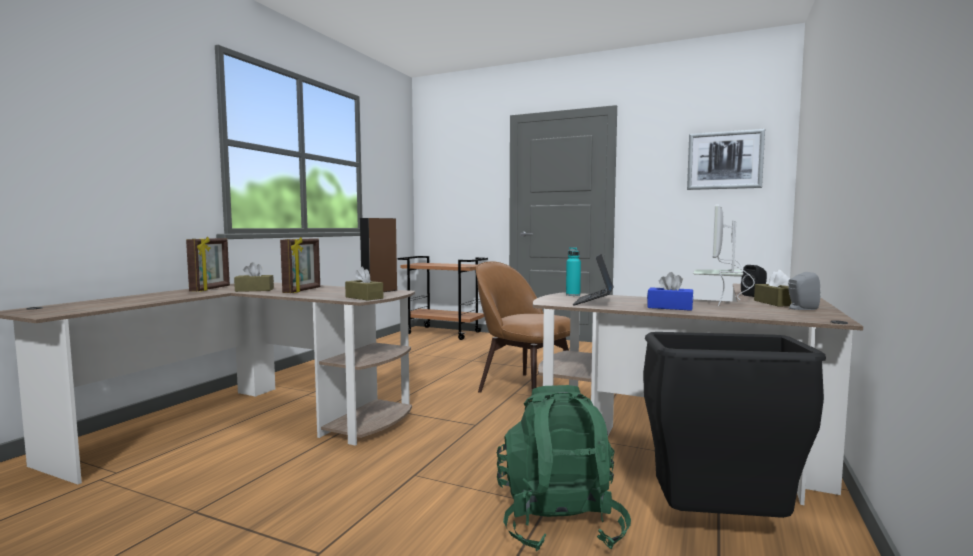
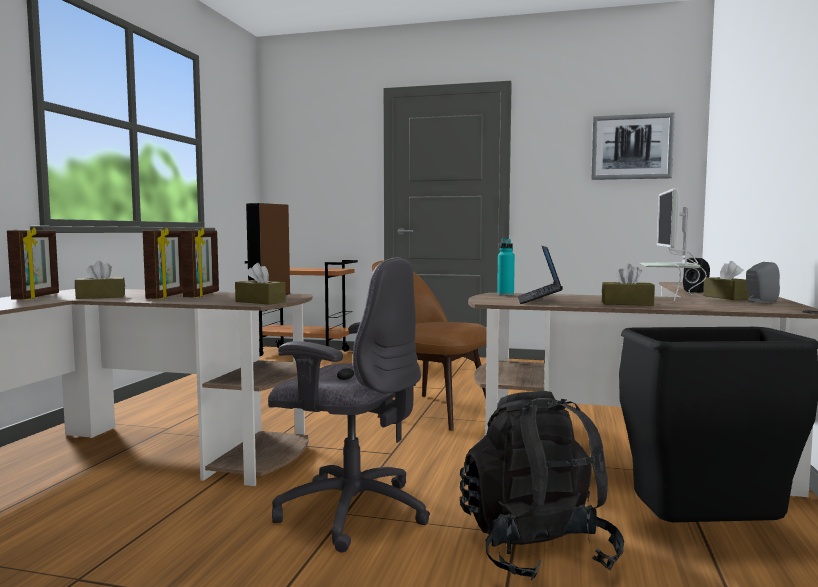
camera: 10 degrees left, 0 degrees up
green backpack [497,385,631,552] -> black backpack [460,391,624,580]
blue tissue box [647,272,693,311] -> brown tissue box [602,264,655,306]
none -> picture frame [181,227,219,298]
none -> grey office chair [268,257,430,553]

